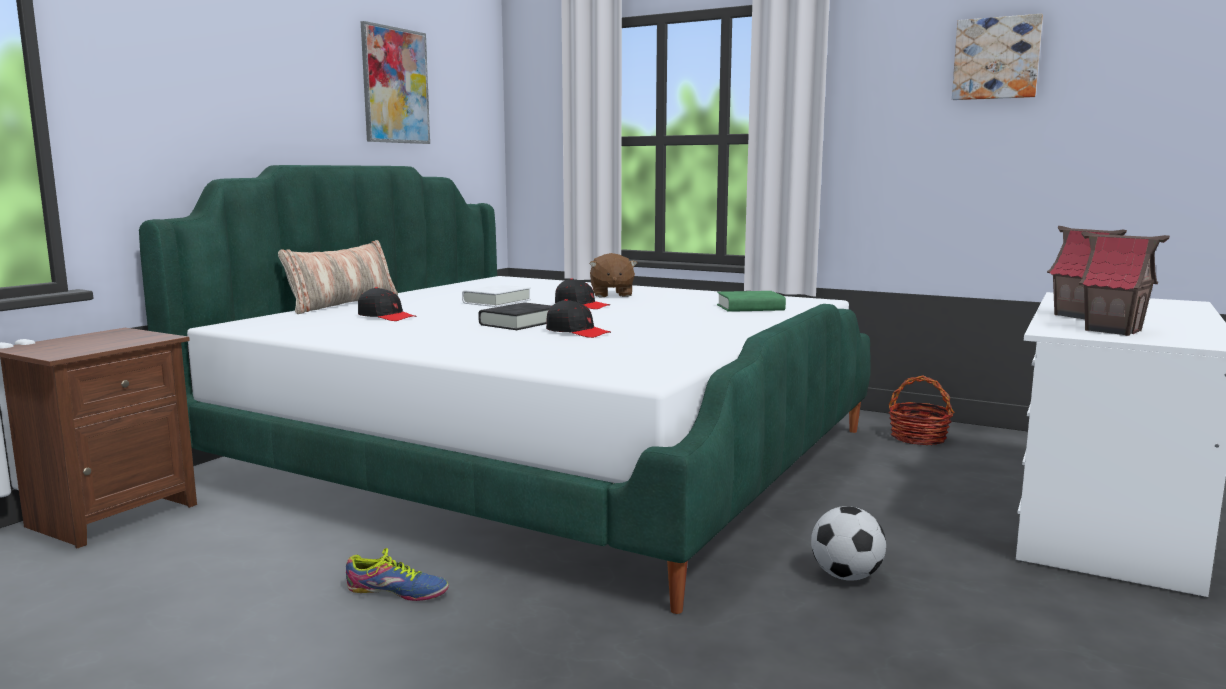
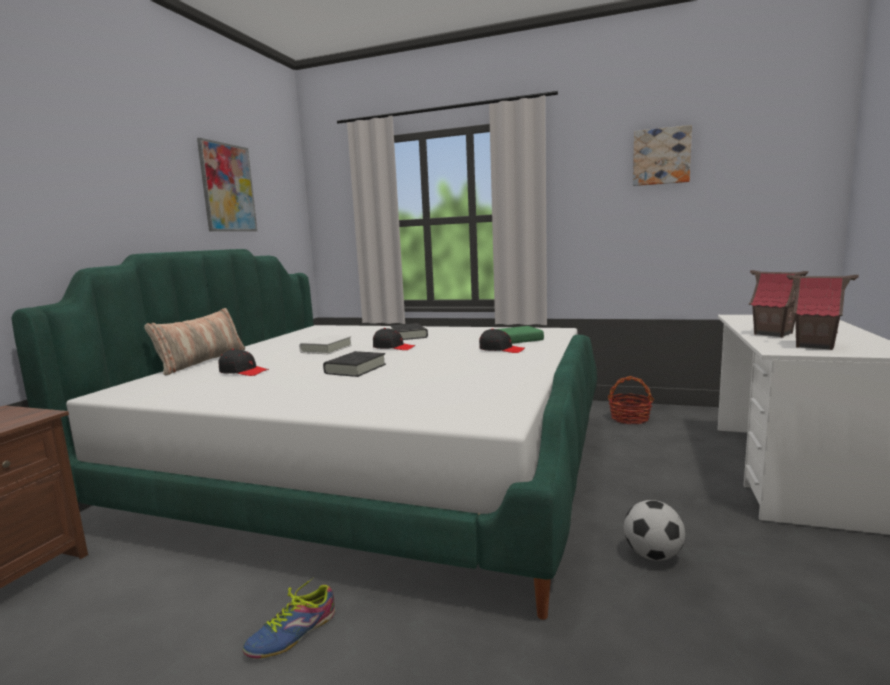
camera: 10 degrees left, 0 degrees up
shoe [346,548,449,601] -> shoe turned 135 degrees clockwise [242,577,335,658]
black cap [546,299,611,338] -> black cap moved to [479,328,525,353]
brown plush toy [589,253,637,297] -> black book [391,323,428,340]

